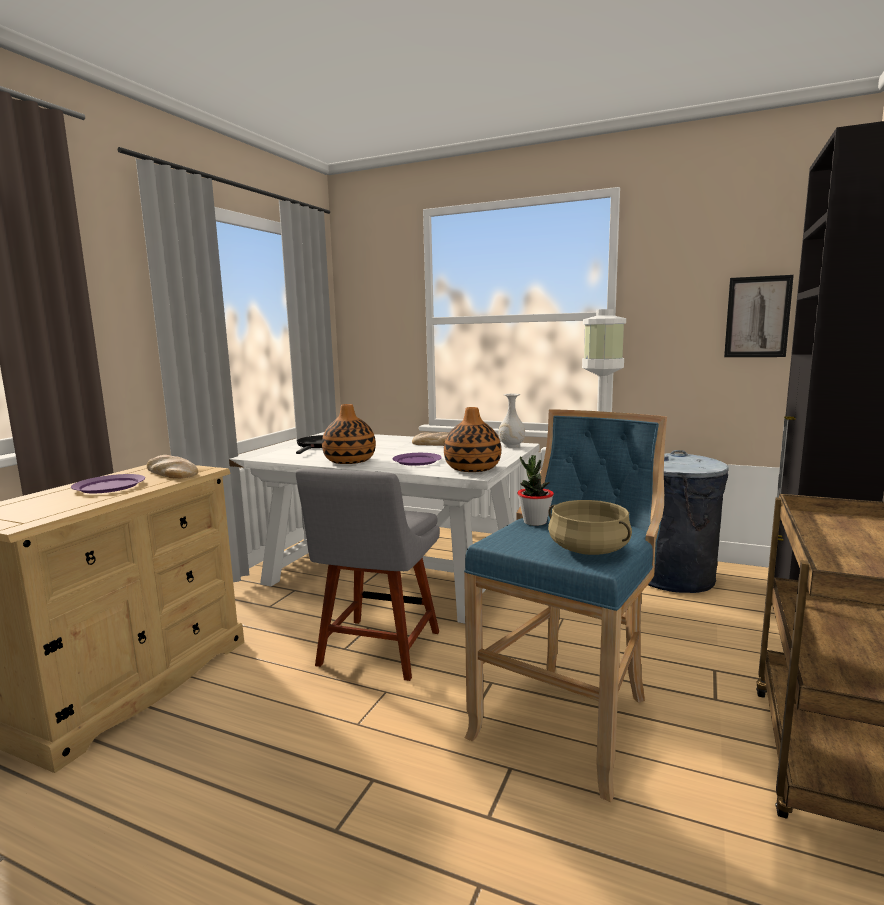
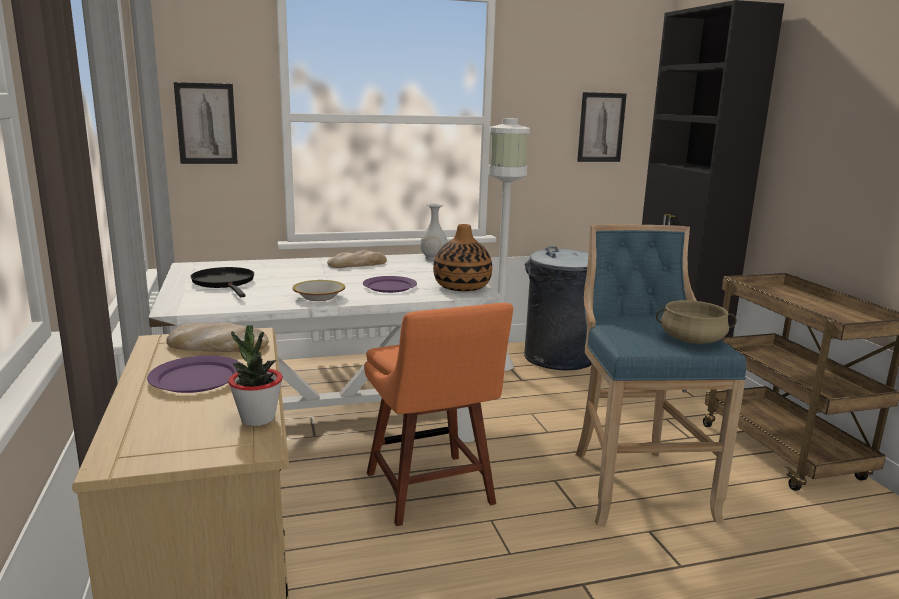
camera: 40 degrees left, 5 degrees up
grey chair [295,468,440,681] -> orange chair [364,303,513,526]
vase [322,404,376,464] -> bowl [292,280,345,301]
potted plant [517,455,554,526] -> potted plant moved to [228,325,283,426]
none -> picture [174,82,238,164]

